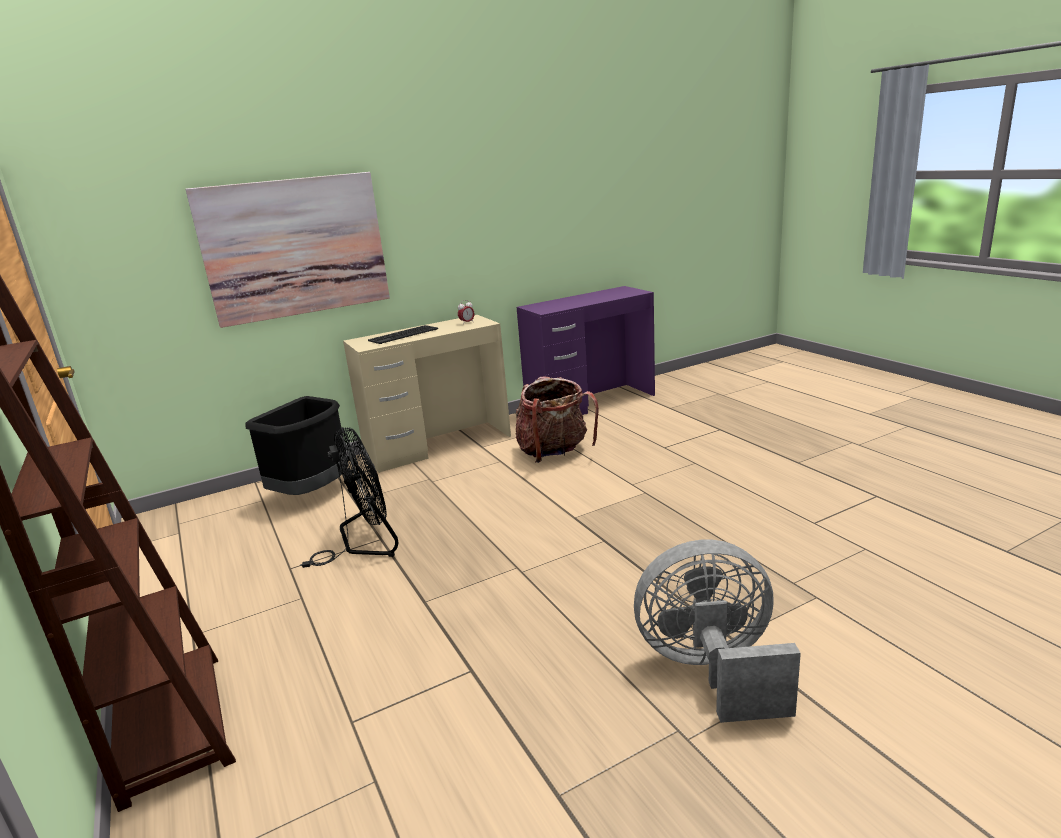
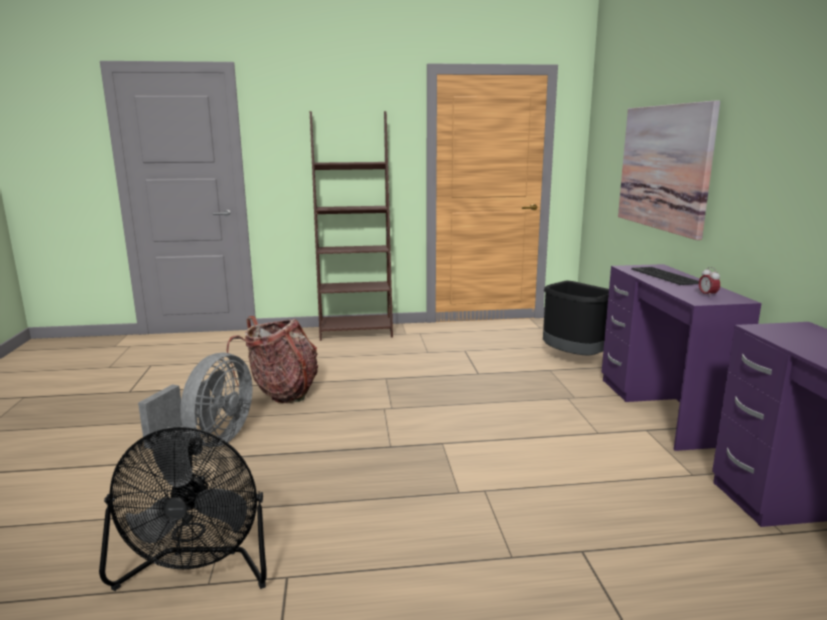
camera: 110 degrees right, 5 degrees down
black fan [301,427,398,568] -> black fan moved to [99,427,267,591]
beige desk [343,315,511,473] -> purple desk [602,264,762,451]
backpack [516,377,599,463] -> backpack moved to [227,316,318,403]

